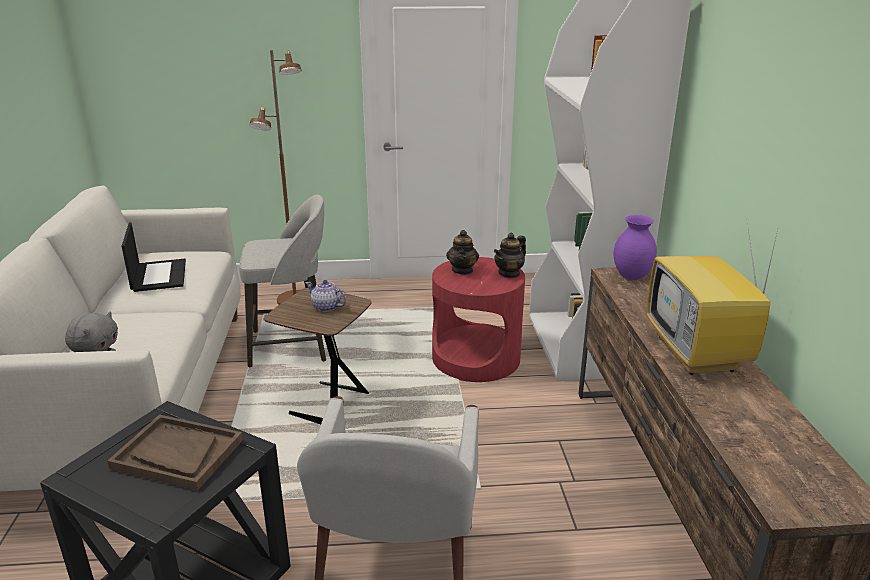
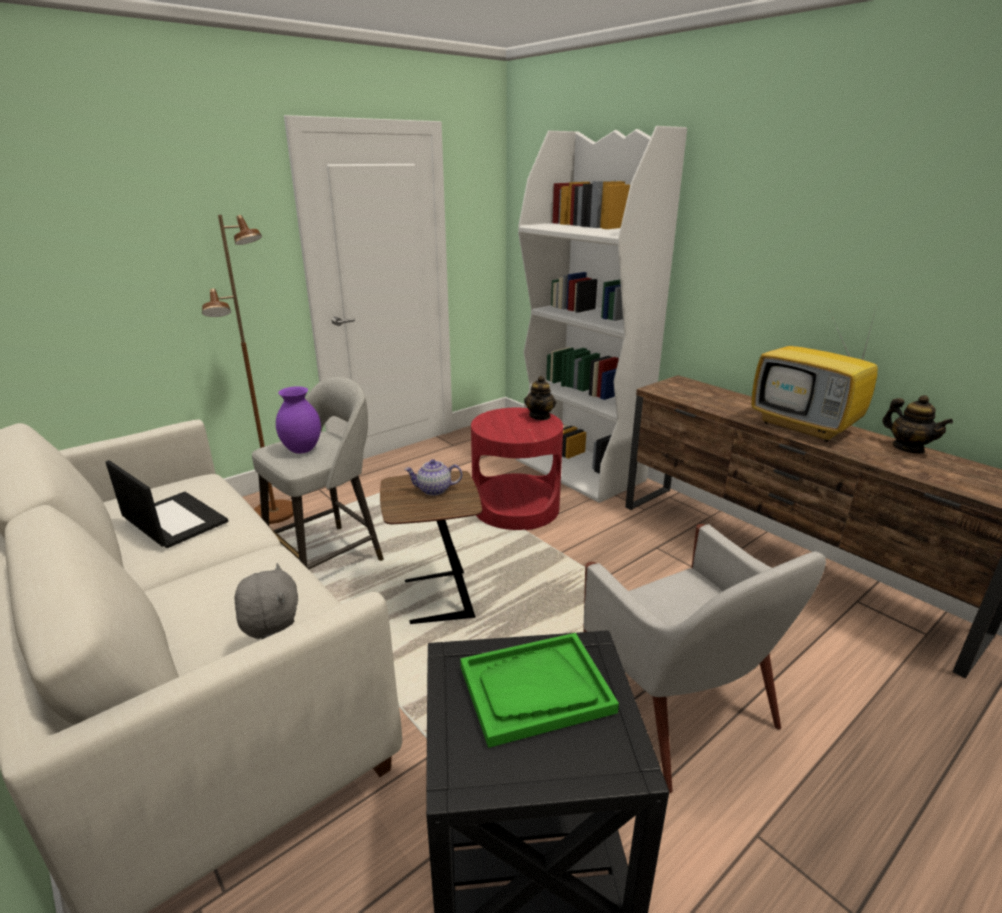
camera: 35 degrees left, 0 degrees up
brown tray [107,415,243,490] -> green tray [460,633,619,748]
teapot [446,230,479,275] -> teapot moved to [882,395,953,453]
purple vase [614,215,657,280] -> purple vase moved to [276,386,321,454]

